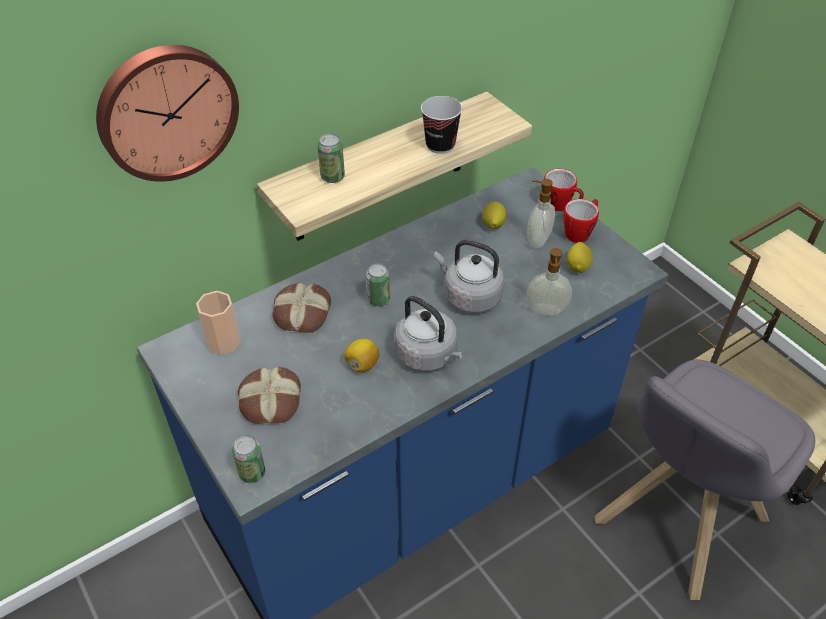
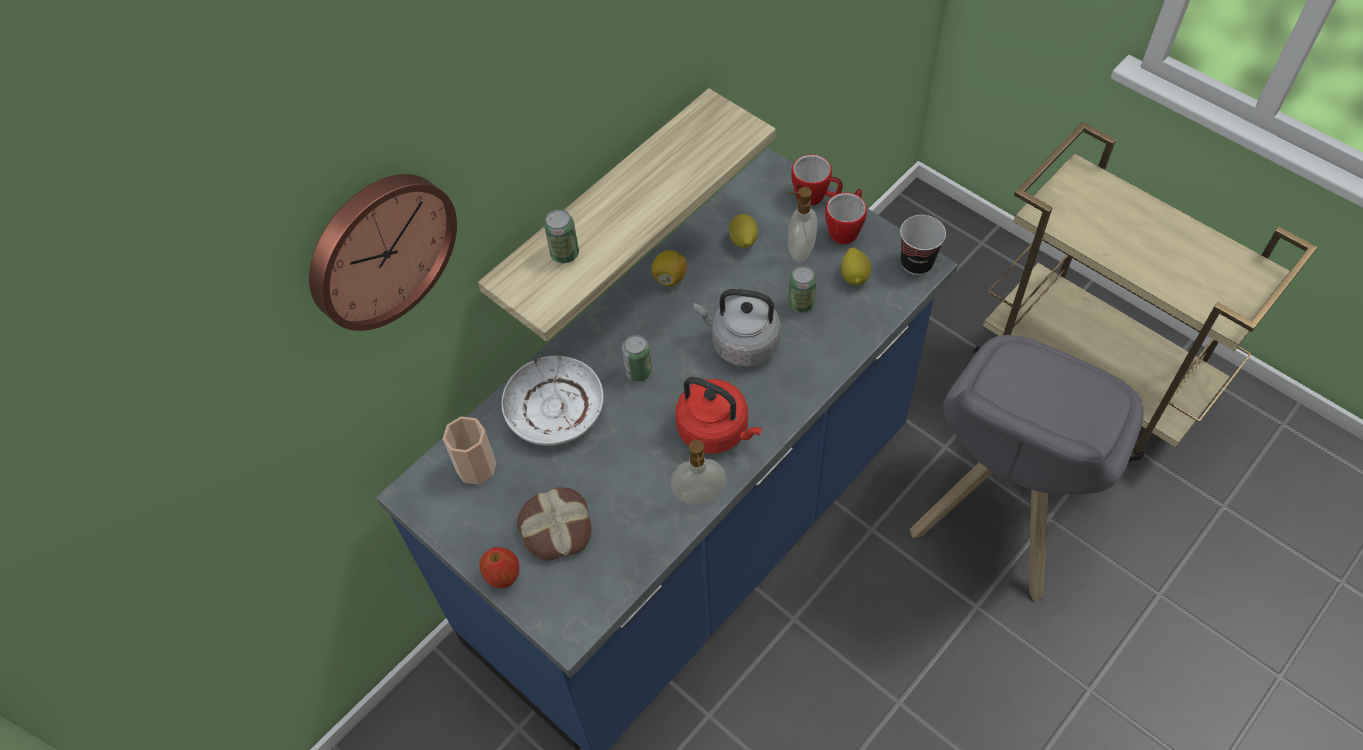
camera: 10 degrees left, 10 degrees up
can [232,435,265,483] -> can moved to [788,266,817,313]
bread [272,283,331,333] -> white plate [502,356,604,446]
lemon [345,339,379,373] -> lemon moved to [652,250,687,287]
grey kettle [395,296,463,371] -> red kettle [676,377,762,453]
cup [421,96,462,154] -> cup moved to [900,215,946,275]
soap dispenser [526,248,572,315] -> soap dispenser moved to [671,440,727,505]
none -> apple [479,547,519,588]

